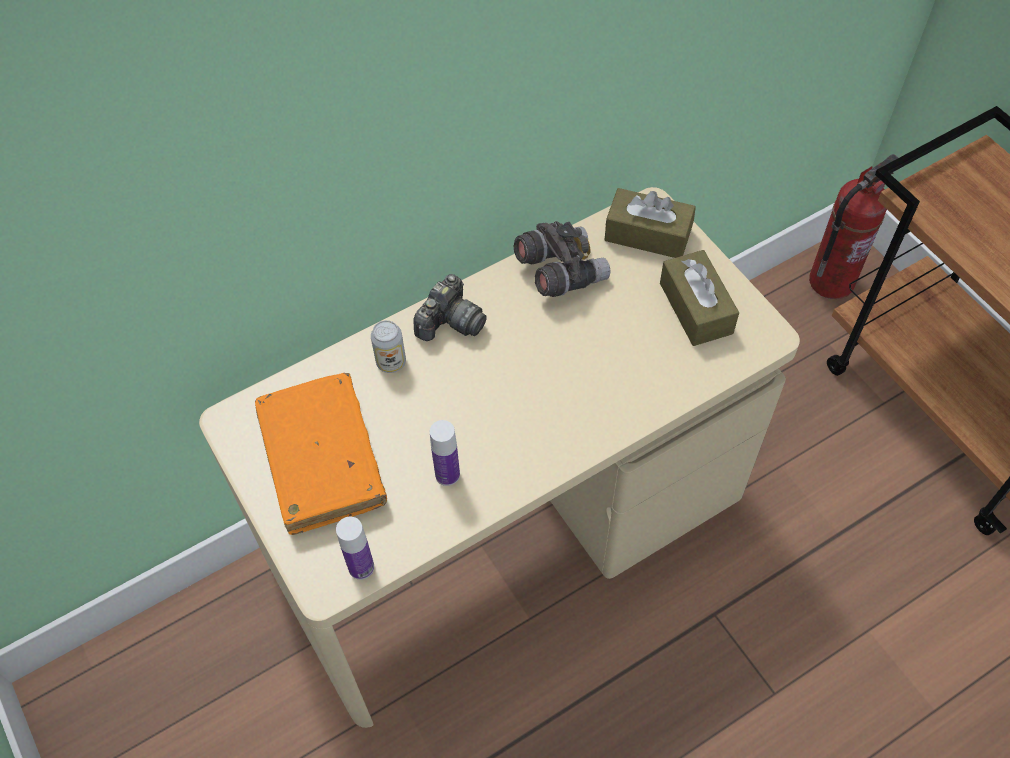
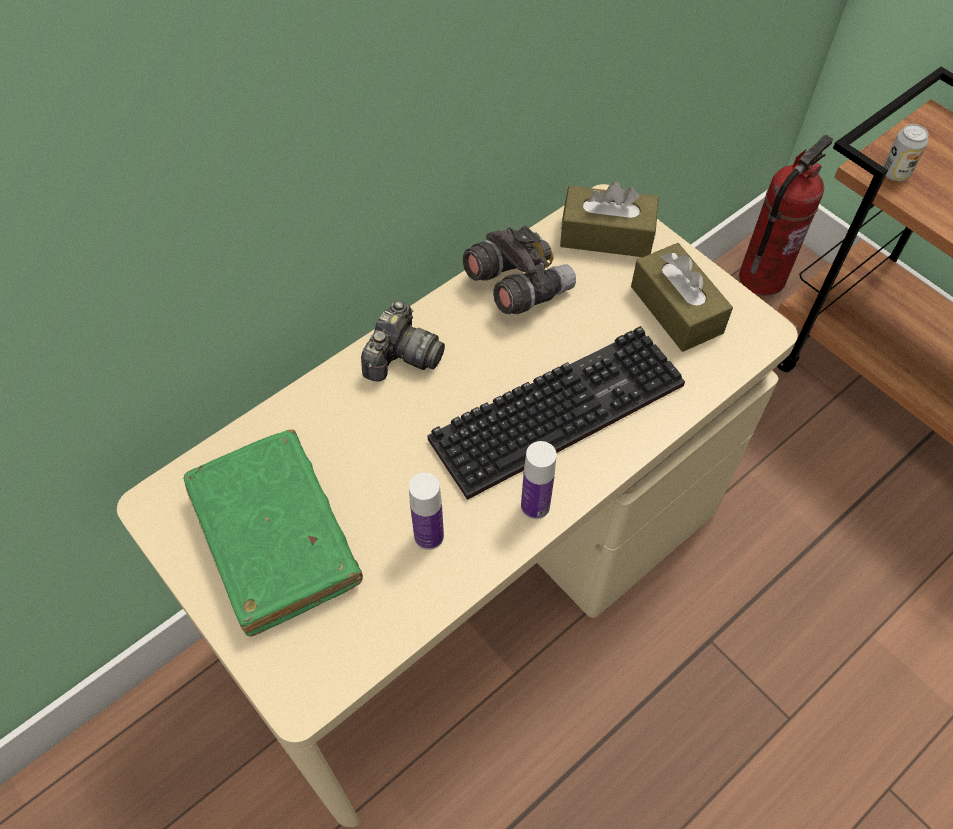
camera: 10 degrees left, 0 degrees up
orange book [255,373,387,535] -> green book [183,429,363,637]
bottle [336,517,374,580] -> bottle moved to [521,441,557,519]
can [371,320,406,373] -> can moved to [883,124,928,181]
none -> keyboard [427,326,685,500]

